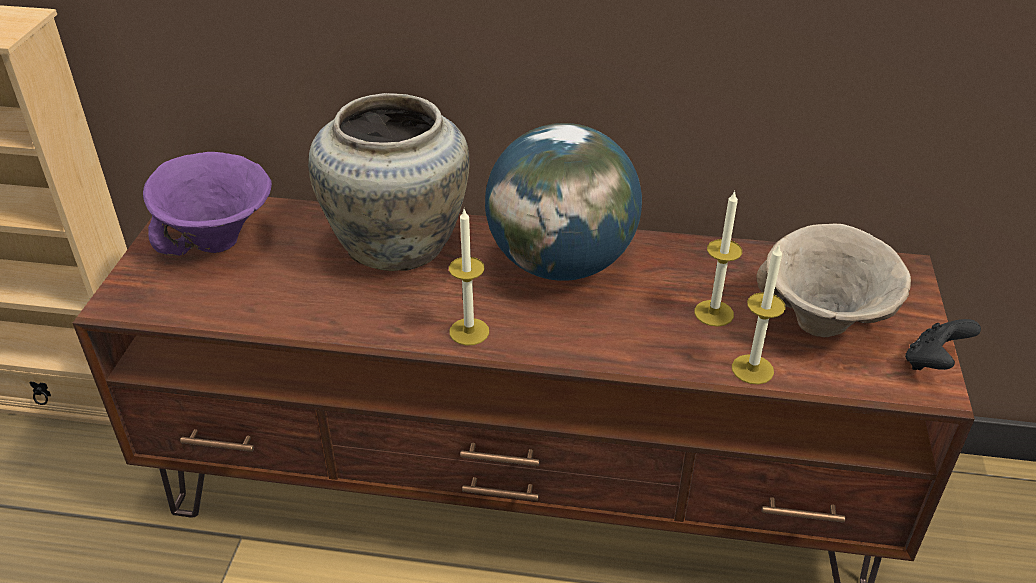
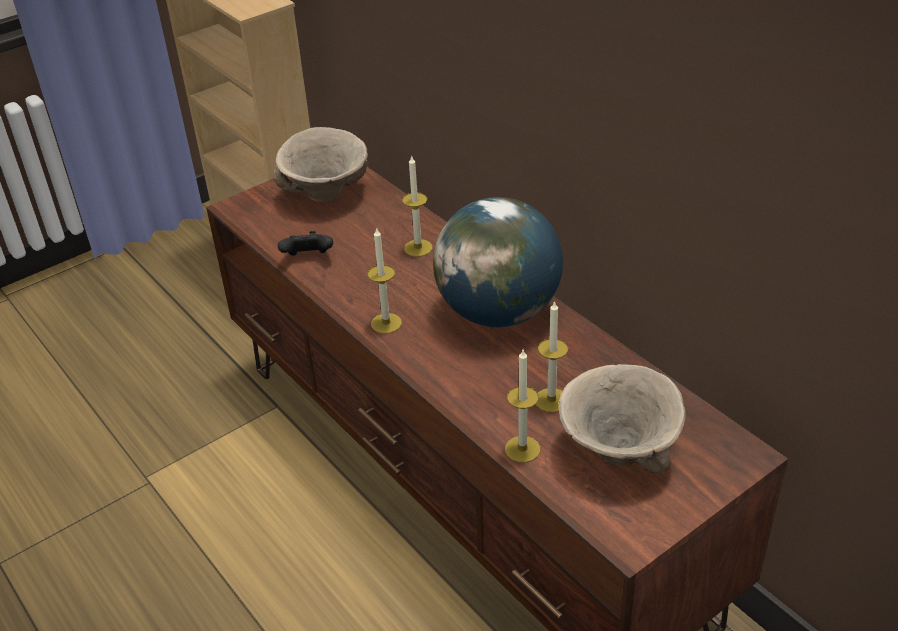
camera: 45 degrees right, 0 degrees up
purple bowl [143,152,272,256] -> beige bowl [273,127,368,203]
beige vase [308,93,470,271] -> candle [402,155,432,257]
black game controller [905,319,981,370] -> black game controller moved to [278,231,333,256]

